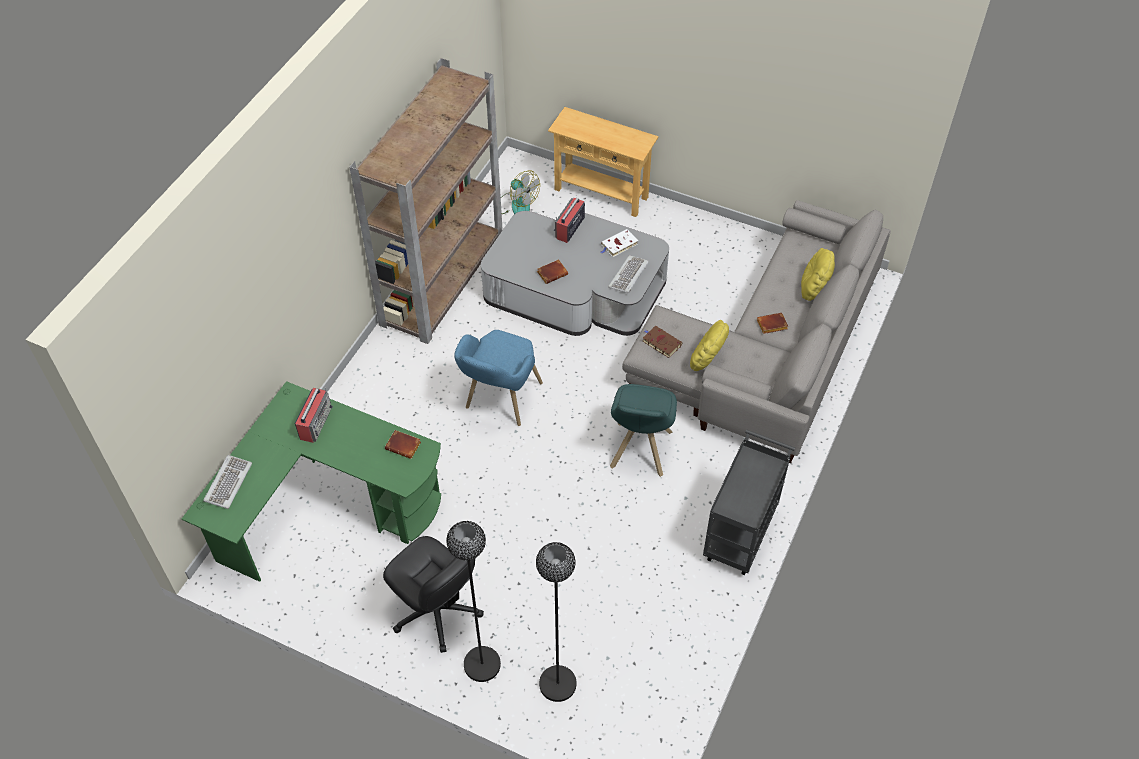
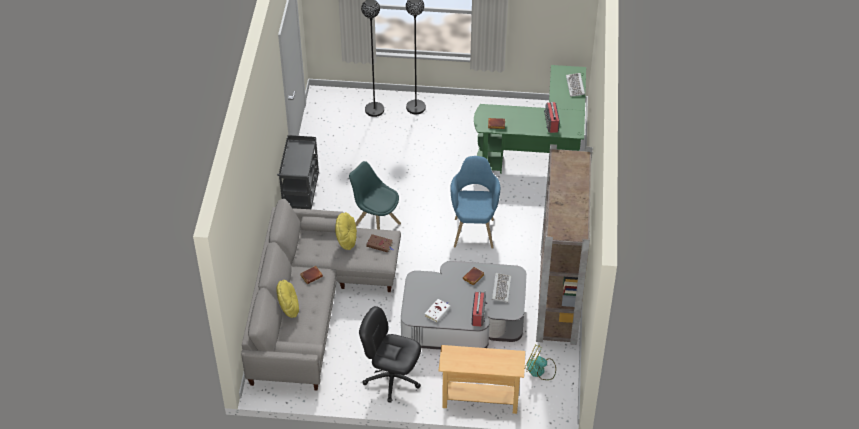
camera: 160 degrees right, 5 degrees down
black office chair [383,536,484,653] -> black office chair moved to [359,306,421,402]
keyboard [608,255,649,293] -> keyboard moved to [492,273,511,303]
turquoise chair [610,384,677,477] -> turquoise chair turned 45 degrees counterclockwise [349,161,401,230]

